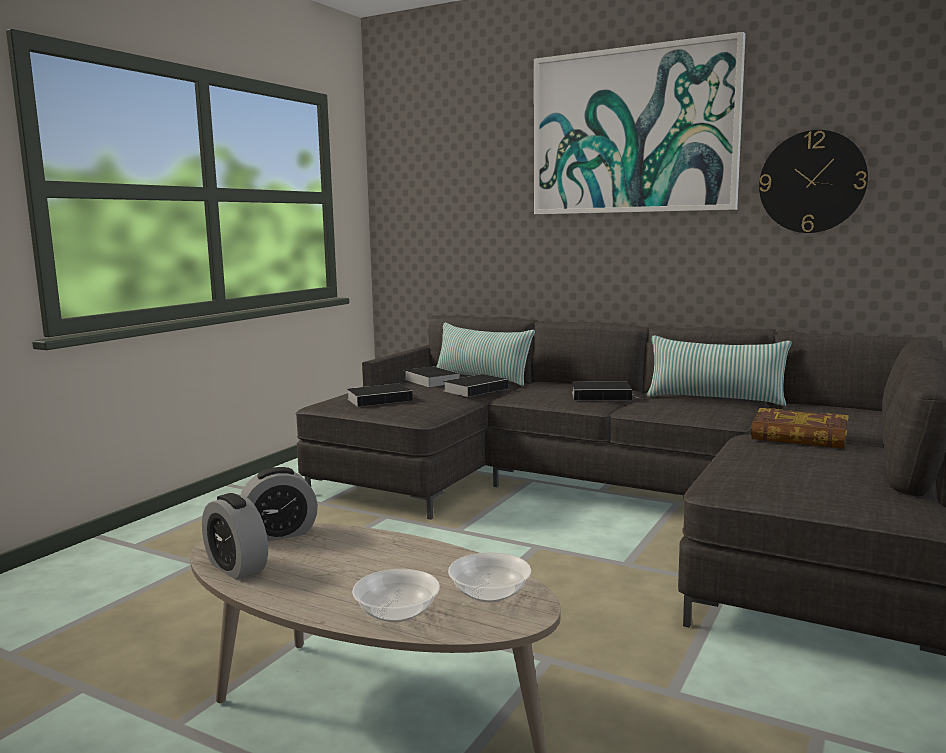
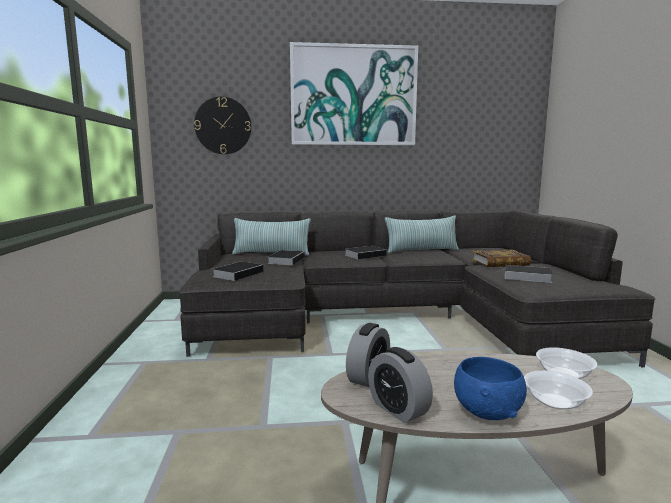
camera: 35 degrees left, 0 degrees up
alarm clock [202,493,268,580] -> alarm clock turned 45 degrees clockwise [368,347,433,423]
book [404,366,460,387] -> book moved to [497,265,553,283]
wall clock [759,130,868,233] -> wall clock moved to [194,97,251,154]
none -> blue bowl [454,357,527,420]

